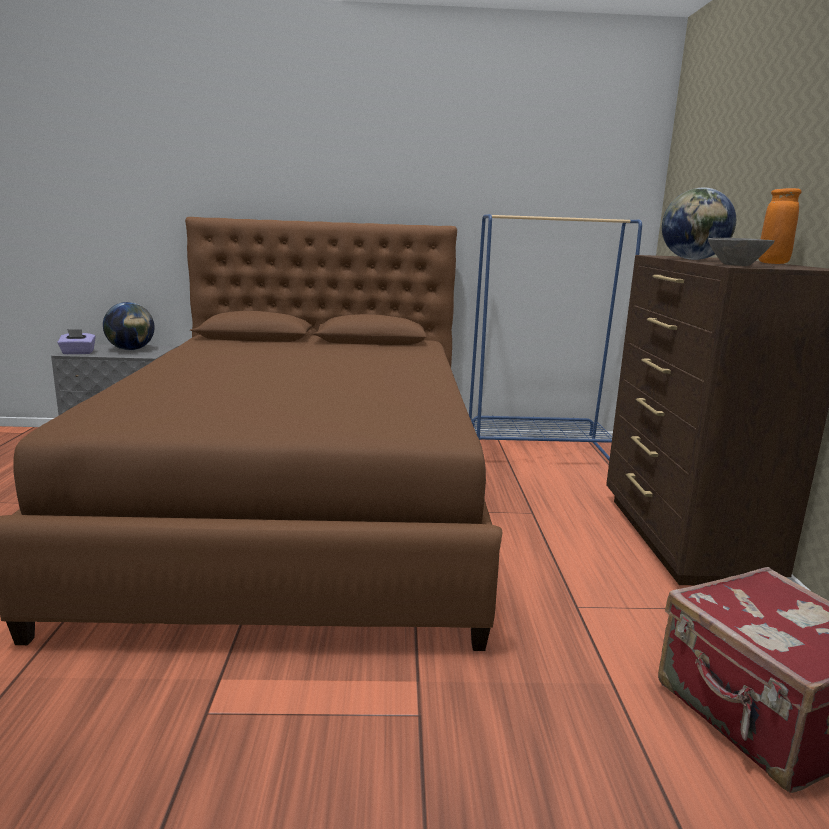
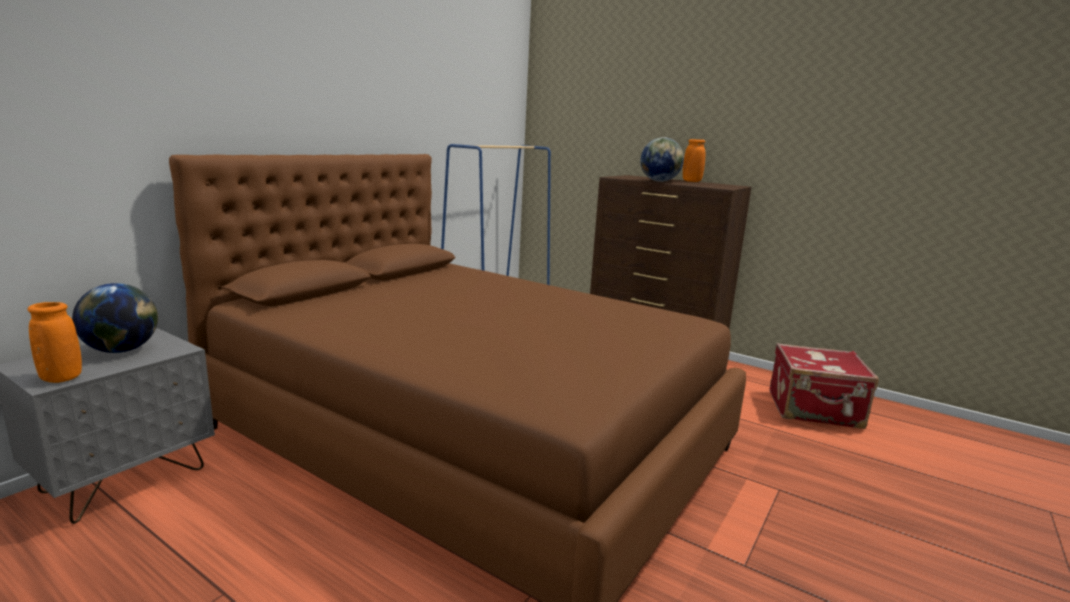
camera: 55 degrees left, 0 degrees up
purple tissue box [57,329,96,354] -> orange vase [27,302,82,383]
grey bowl [708,238,775,266] -> none

